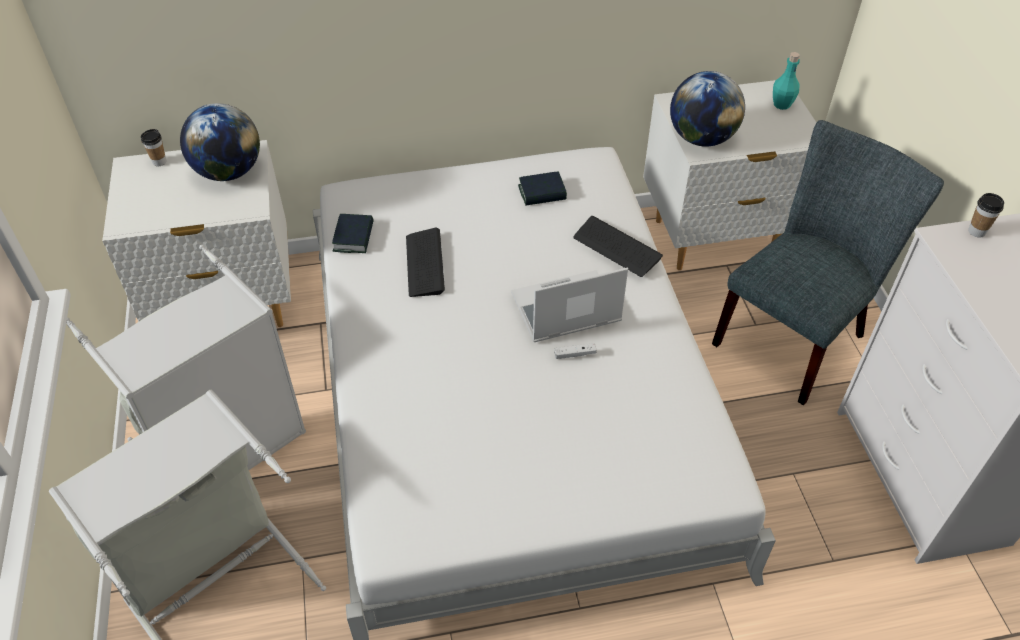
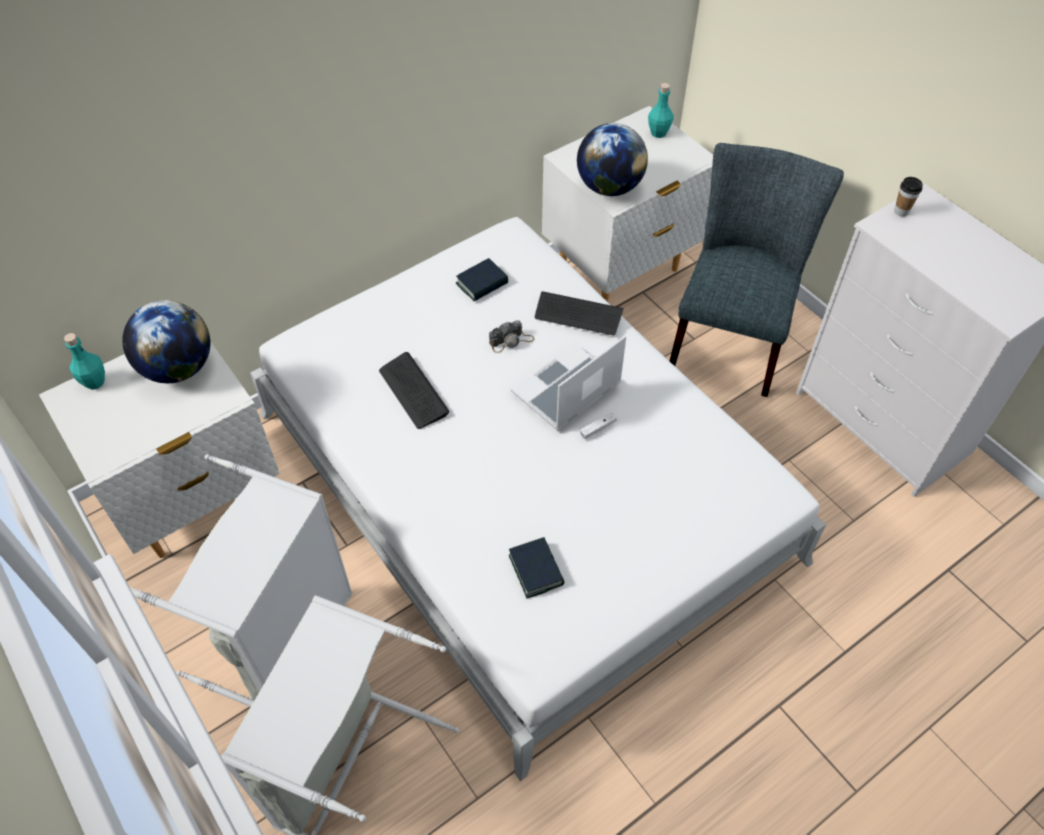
camera: 25 degrees left, 5 degrees up
cup [141,129,166,166] -> turquoise bottle [64,333,105,390]
book [332,214,373,253] -> book moved to [509,537,564,598]
none -> camera [489,320,535,353]

